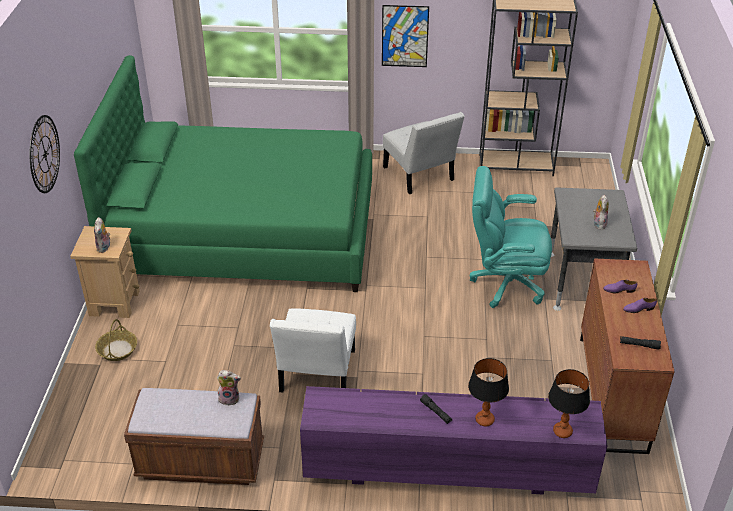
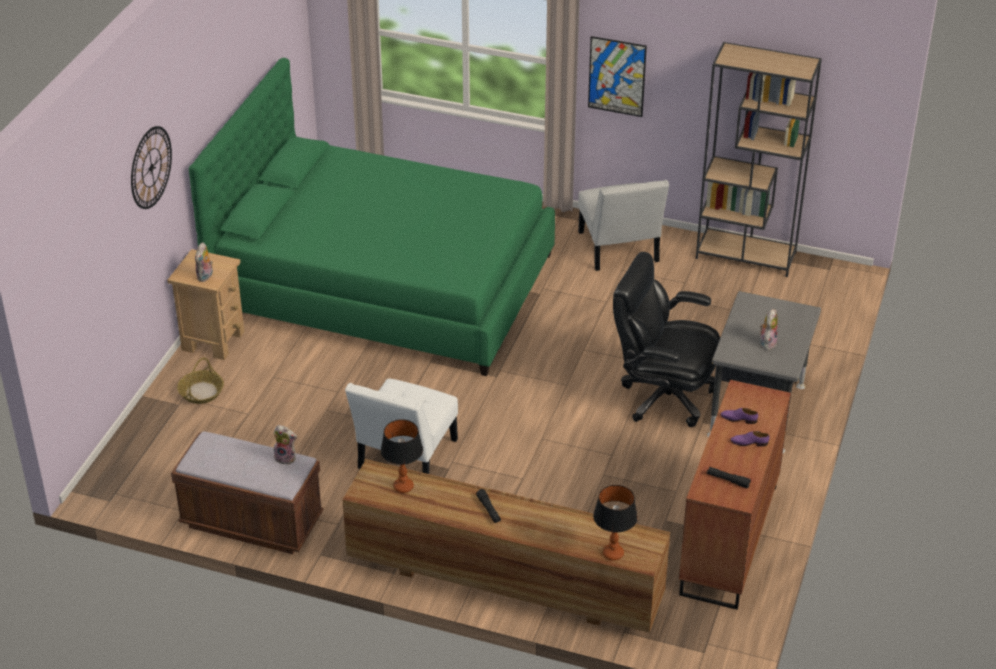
camera: 15 degrees right, 0 degrees up
purple cabinet [300,386,608,495] -> brown cabinet [343,459,670,633]
table lamp [468,358,509,426] -> table lamp moved to [381,419,423,493]
turquoise office chair [470,166,552,308] -> black office chair [613,252,720,427]

